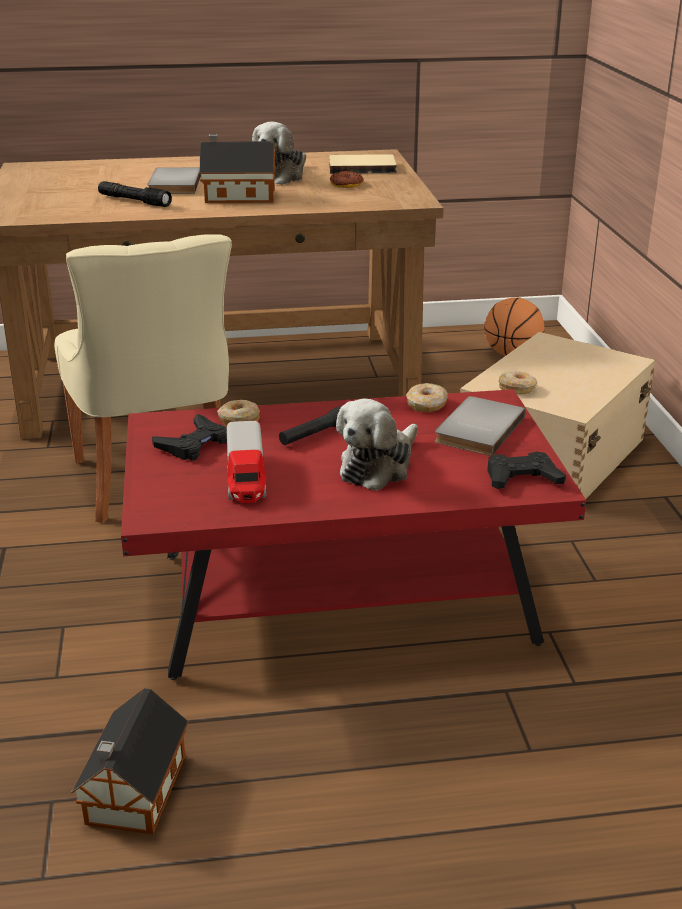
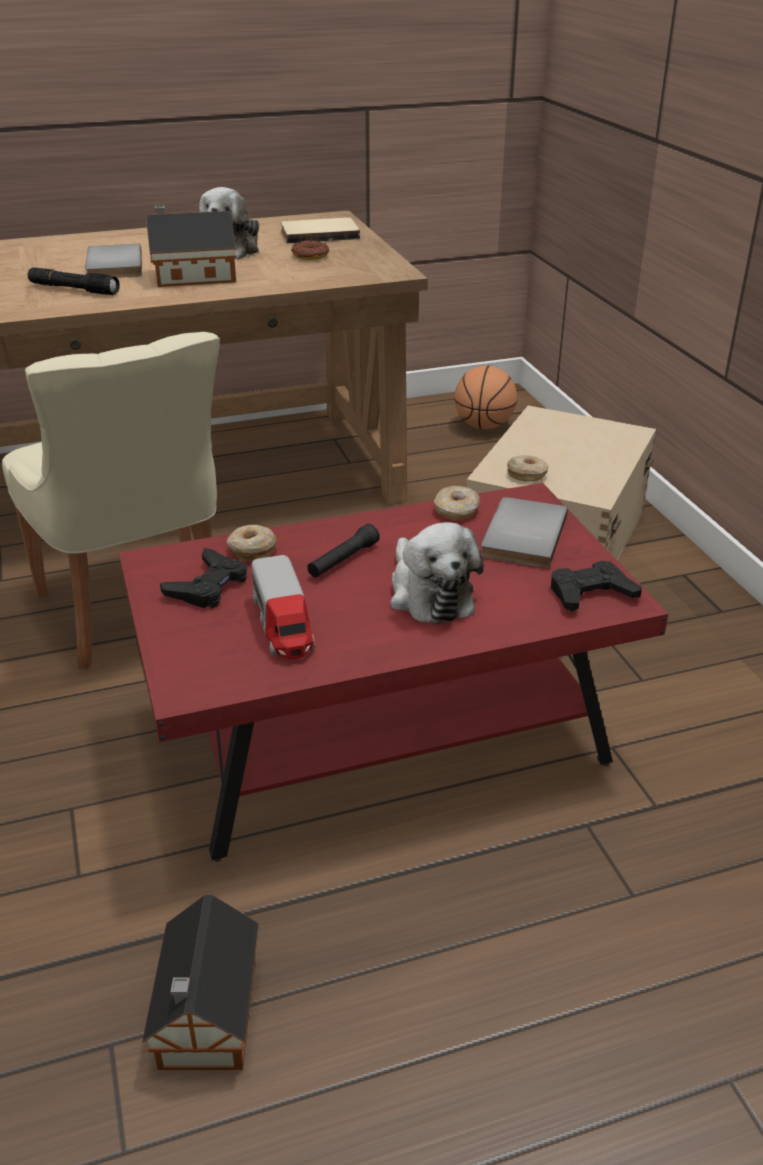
camera: 10 degrees left, 5 degrees up
plush toy [336,399,418,491] -> plush toy turned 45 degrees counterclockwise [390,522,484,625]

